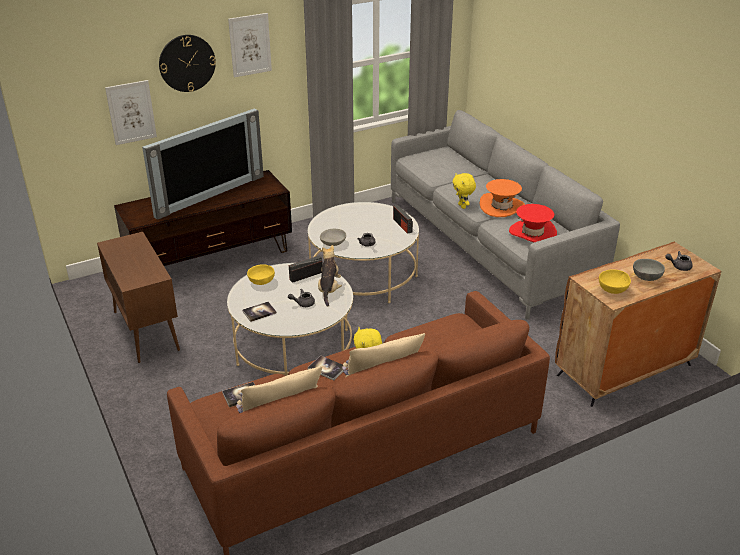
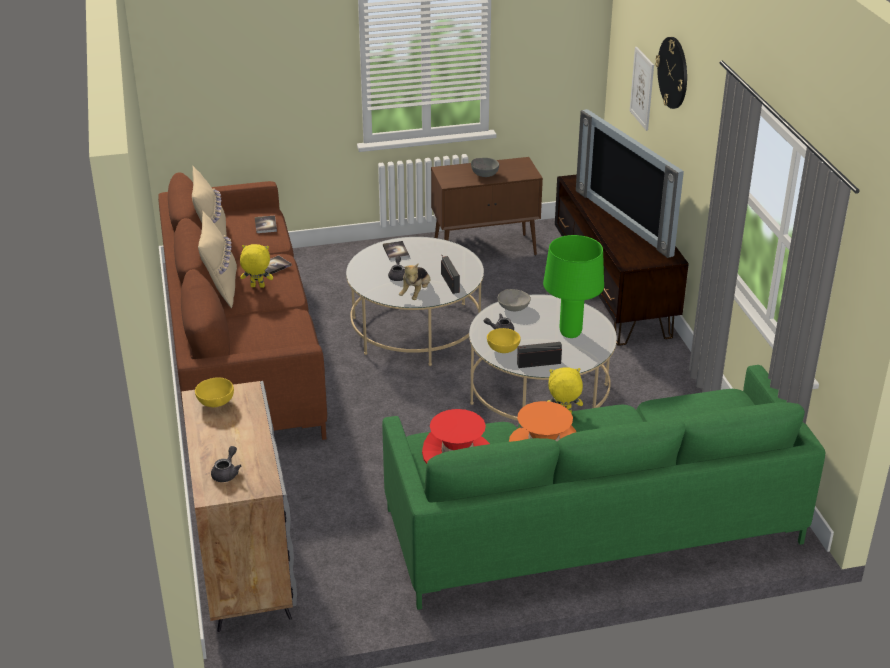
camera: 105 degrees right, 0 degrees up
picture [228,13,272,77] -> none
yellow bowl [247,264,275,285] -> yellow bowl moved to [487,328,521,353]
plush toy [318,245,342,306] -> plush toy turned 90 degrees clockwise [399,264,430,300]
grey sofa [391,110,620,319] -> green sofa [382,365,825,610]
brown cabinet [555,242,721,407] -> grey cabinet [181,381,297,632]
grey bowl [633,259,665,281] -> grey bowl moved to [471,158,499,177]
none -> green table lamp [543,235,604,338]

